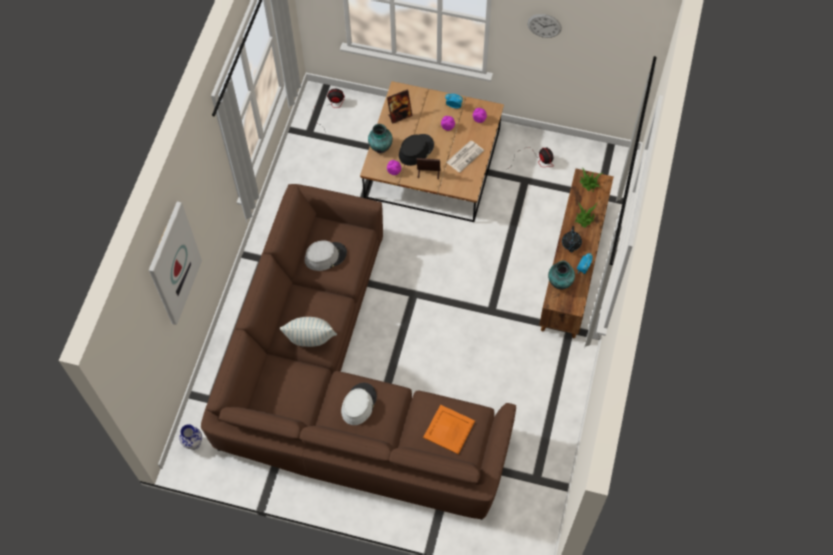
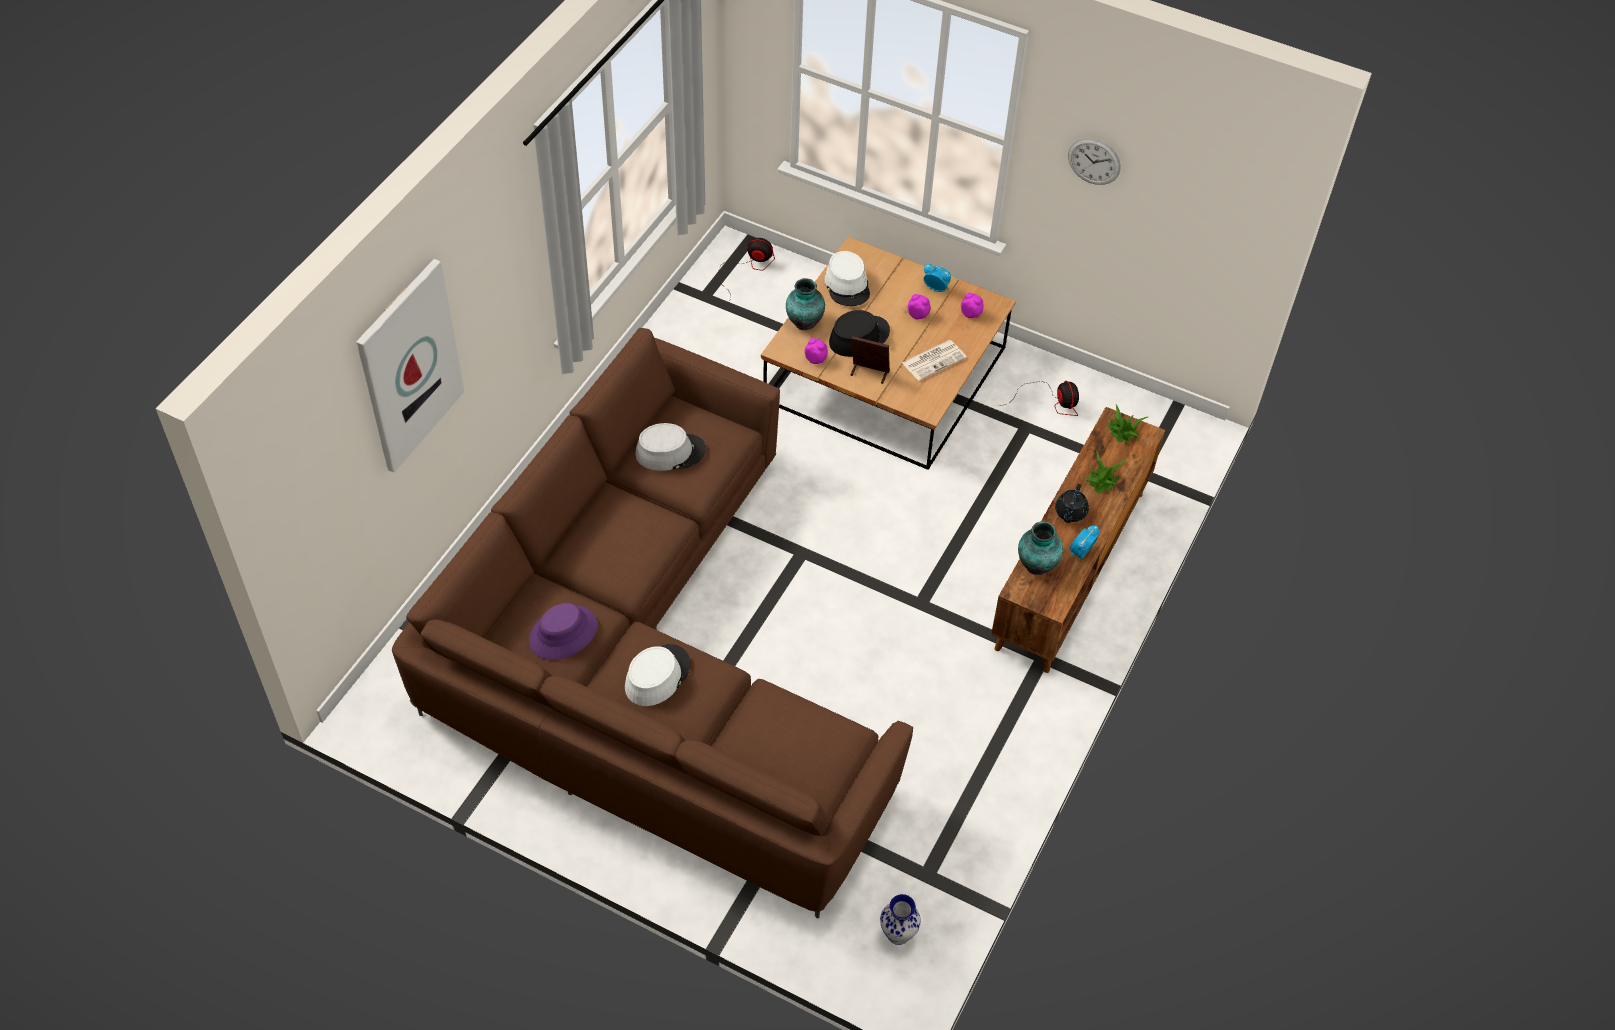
camera: 10 degrees right, 10 degrees down
vase [179,424,202,450] -> vase moved to [880,894,921,945]
pillow [280,317,337,347] -> none
picture frame [387,89,413,124] -> white hat [825,251,870,306]
orange tray [423,405,475,454] -> none
none -> purple hat [529,603,597,660]

